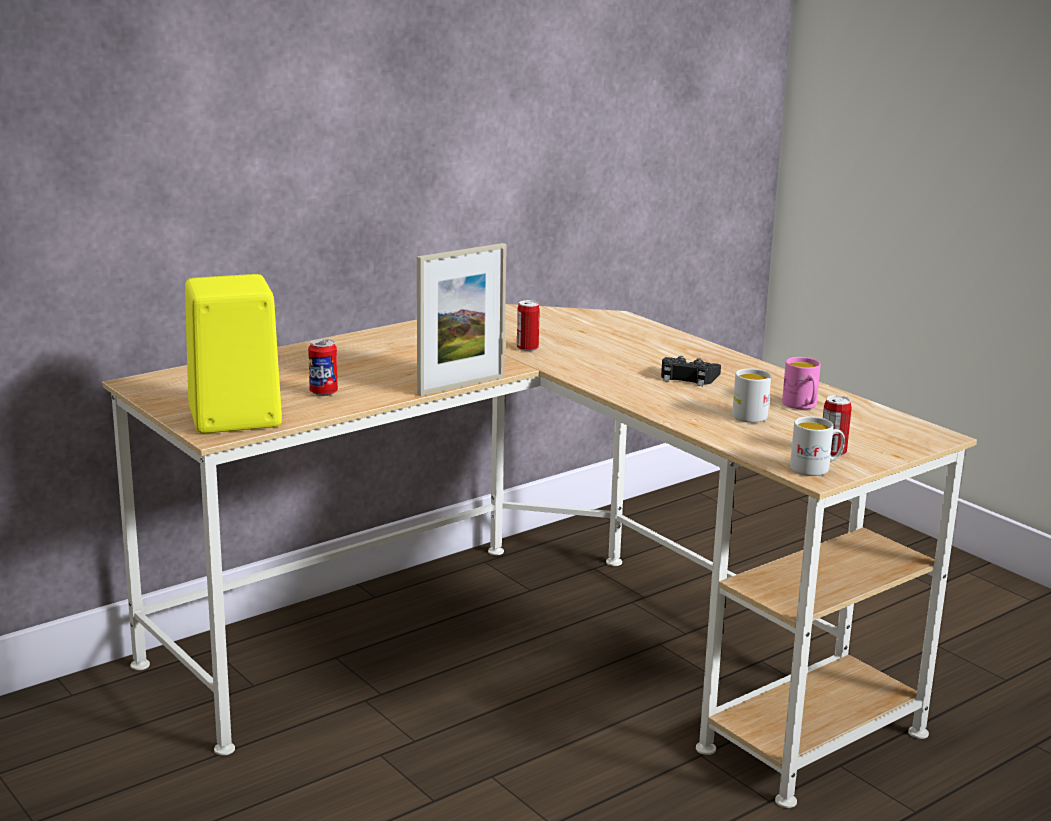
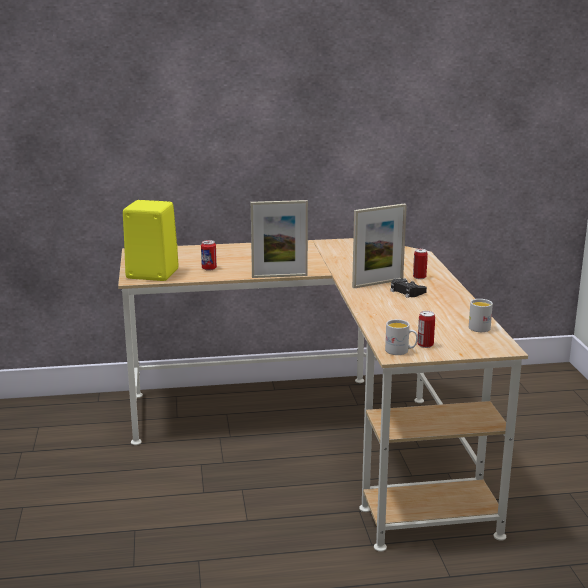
camera: 30 degrees right, 0 degrees up
can [517,300,540,351] -> can moved to [413,249,428,279]
white mug [732,368,771,423] -> white mug moved to [469,299,493,332]
pink mug [782,357,821,409] -> none
none -> picture frame [352,203,407,288]

